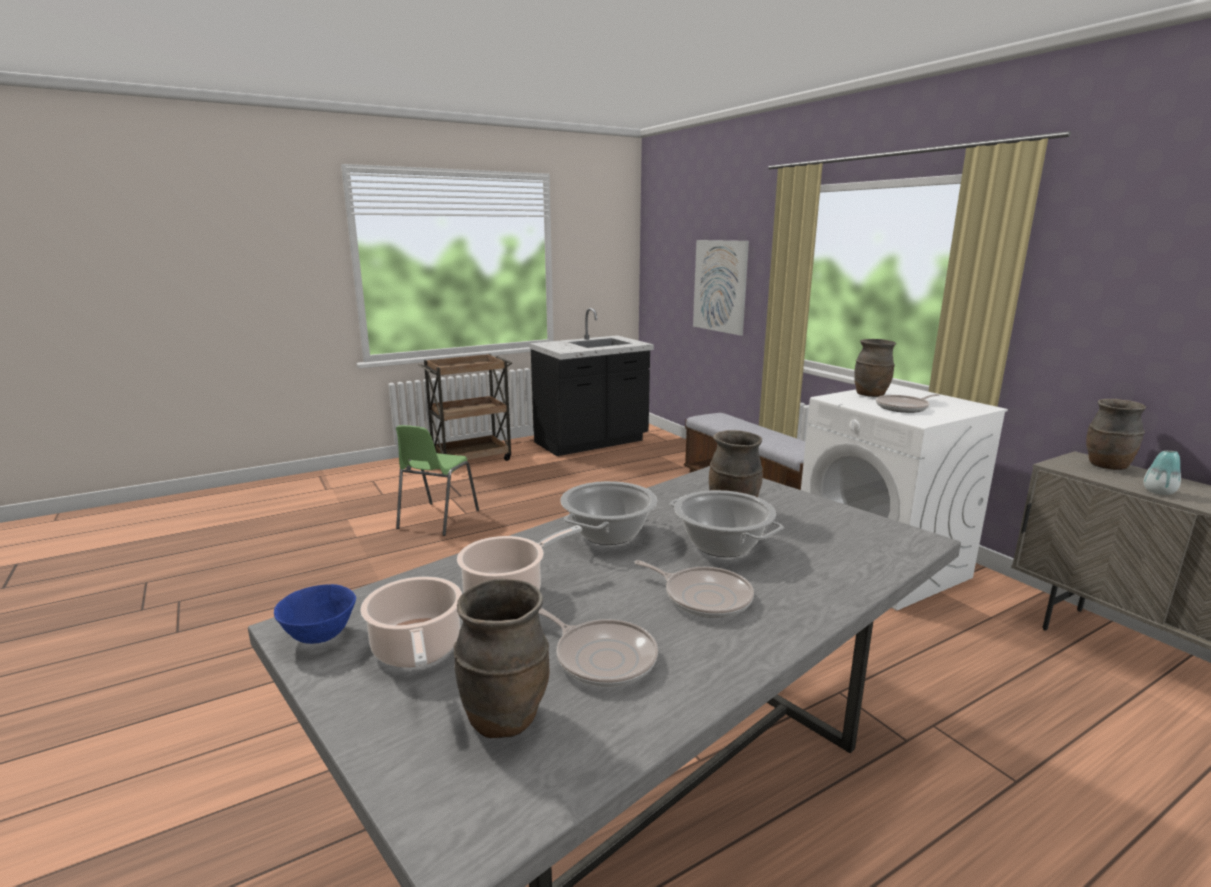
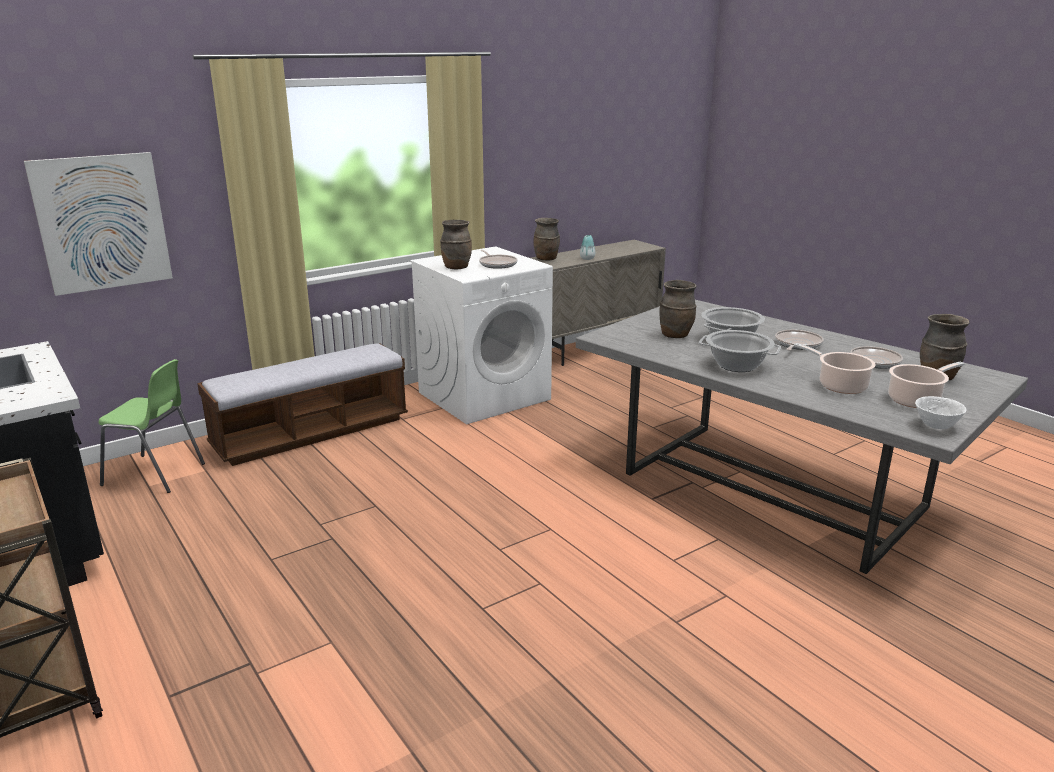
camera: 95 degrees left, 5 degrees up
blue bowl [274,584,356,644] -> white bowl [915,396,966,429]
green chair [396,425,479,536] -> green chair moved to [99,359,205,493]

